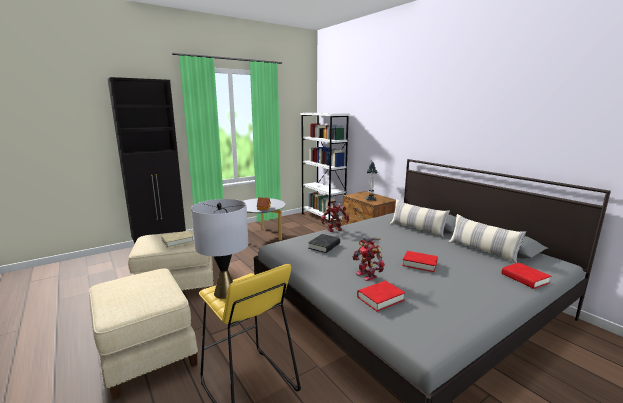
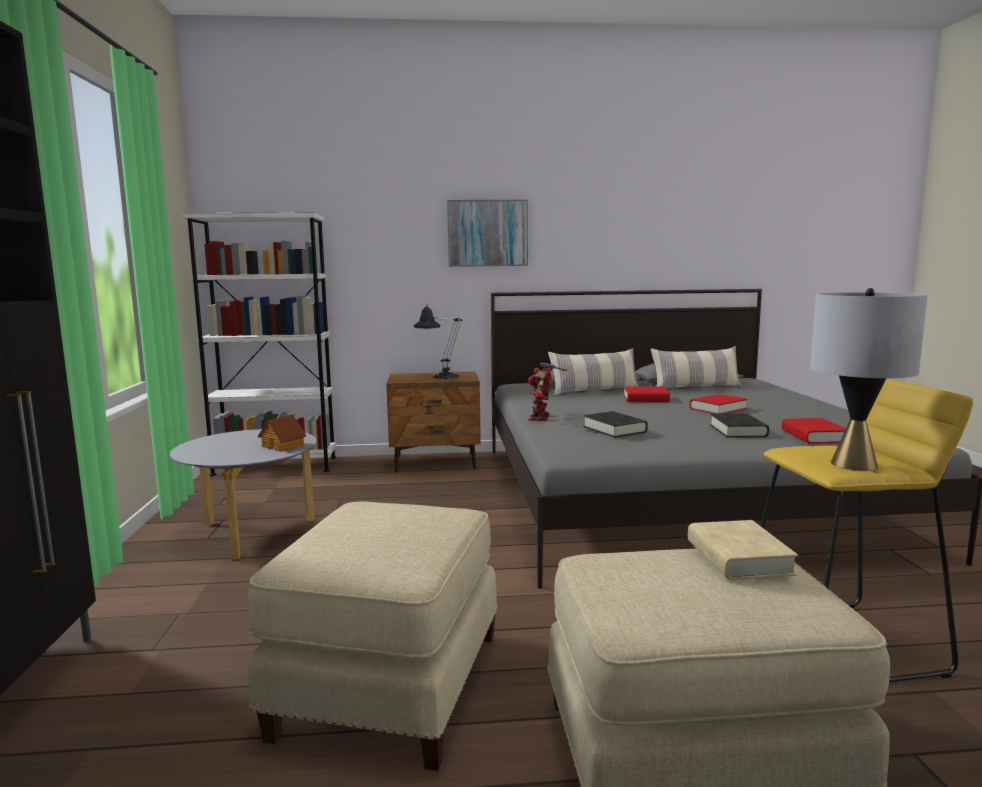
camera: 60 degrees left, 5 degrees down
beige book [161,231,194,248] -> beige book moved to [688,520,798,580]
toy robot [353,238,385,281] -> black book [710,413,769,438]
red book [502,263,551,289] -> red book moved to [623,386,670,402]
none -> picture [447,200,528,267]

